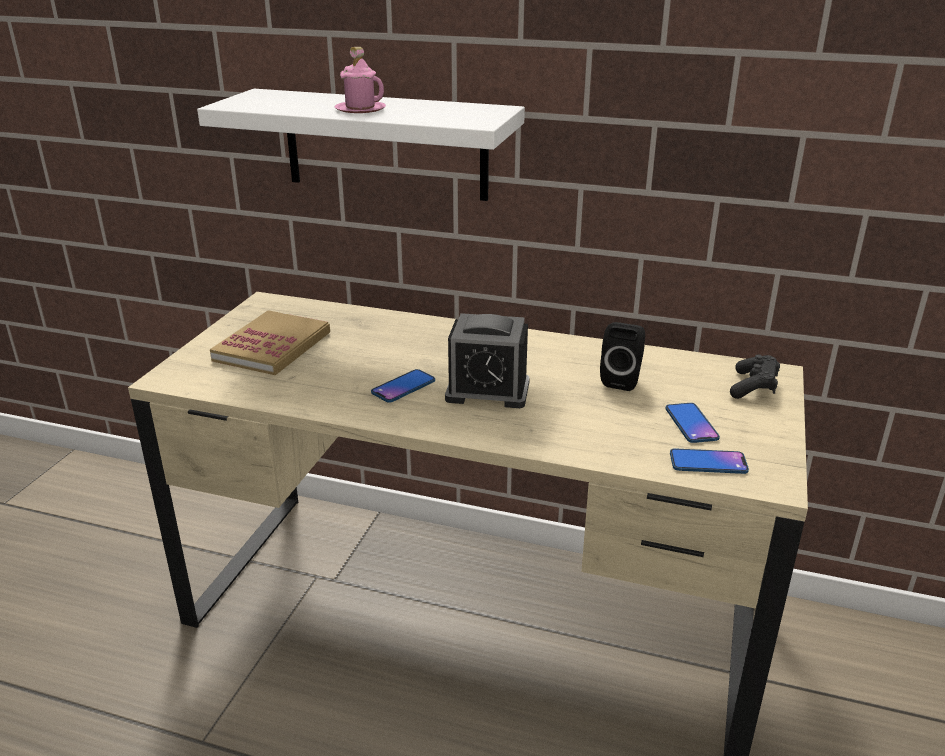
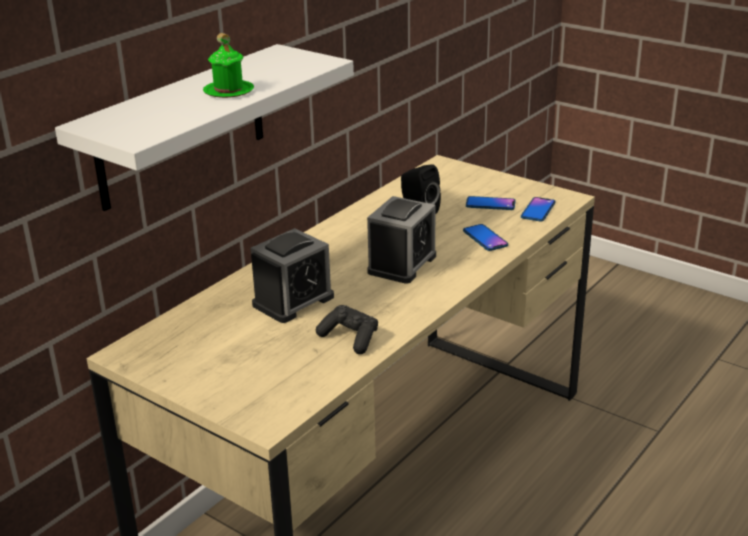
camera: 70 degrees left, 0 degrees up
book [210,310,330,375] -> none
pink mug [335,47,386,113] -> green mug [203,33,254,98]
phone [371,369,435,403] -> phone moved to [463,224,508,251]
black game controller [730,355,780,399] -> black game controller moved to [316,305,378,354]
none -> alarm clock [251,228,334,323]

